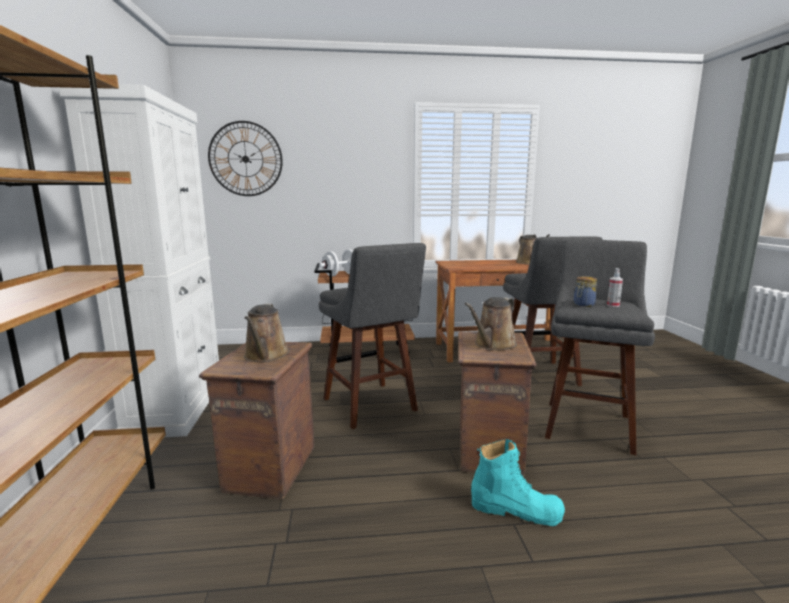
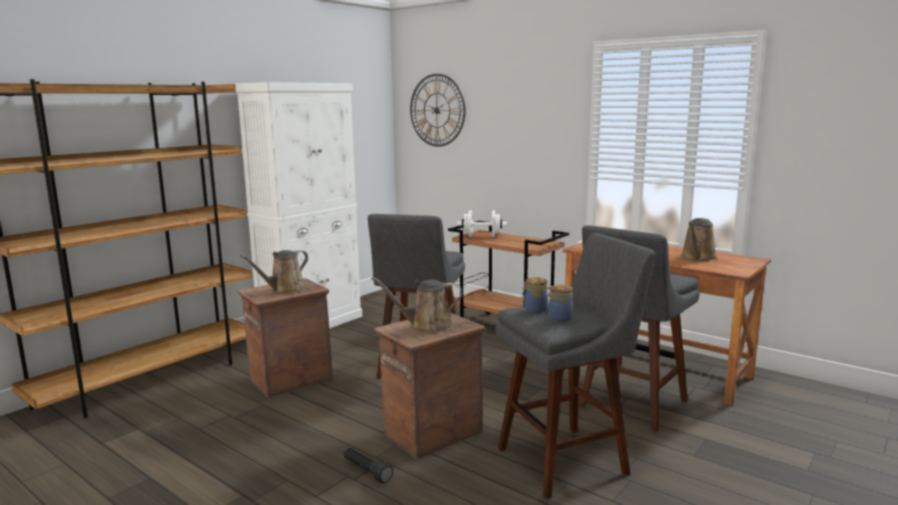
camera: 45 degrees right, 0 degrees up
turquoise boot [471,439,565,526] -> black flashlight [344,448,393,483]
spray bottle [607,268,623,307] -> jar [548,285,573,322]

